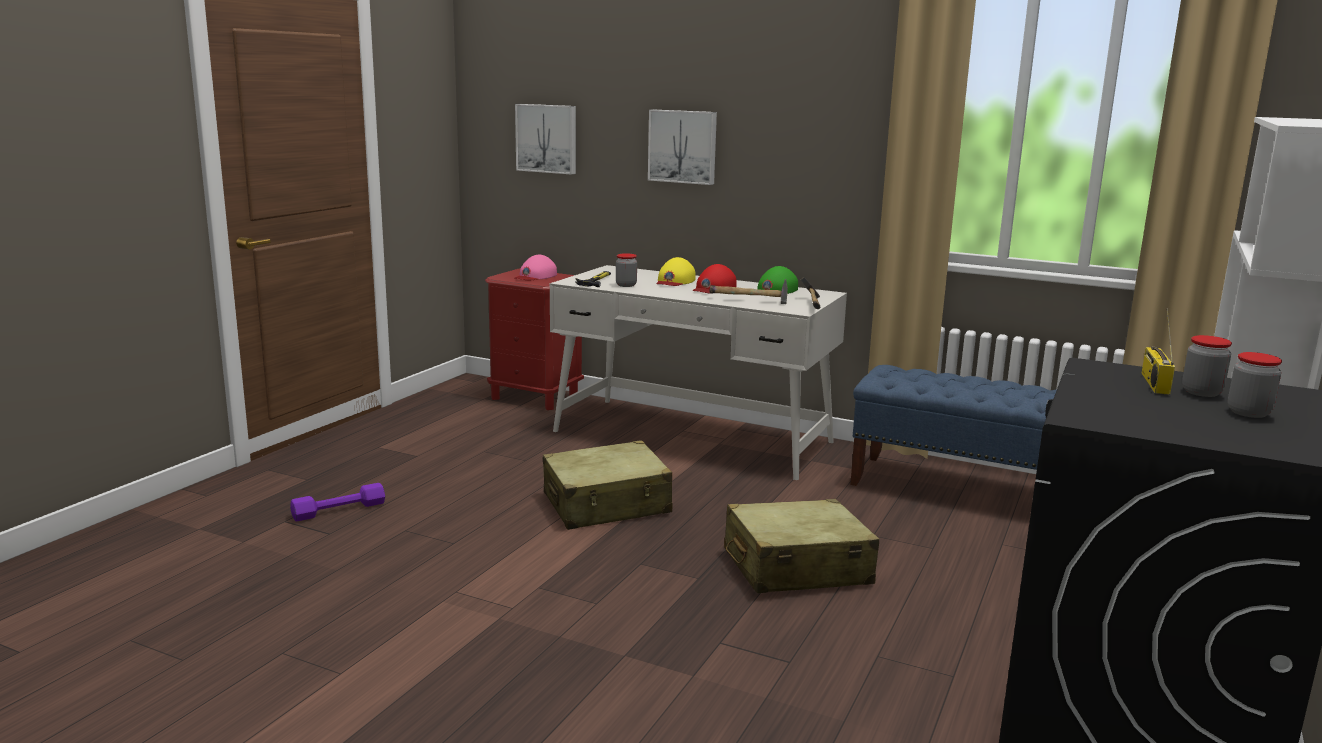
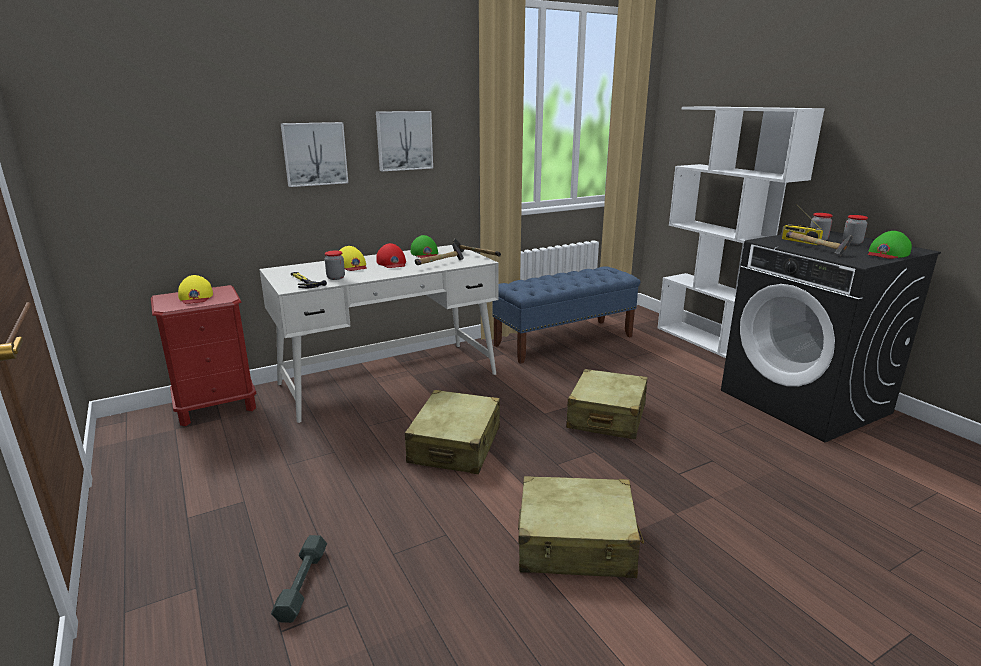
camera: 55 degrees left, 5 degrees up
purple dumbbell [290,483,385,521] -> grey dumbbell [271,535,327,623]
picture [515,104,576,175] -> picture moved to [376,111,433,171]
pink cap [515,255,557,281] -> yellow cap [178,275,213,304]
none -> beige suitcase [518,476,644,578]
none -> hammer [786,231,853,256]
none -> green cap [868,231,912,259]

